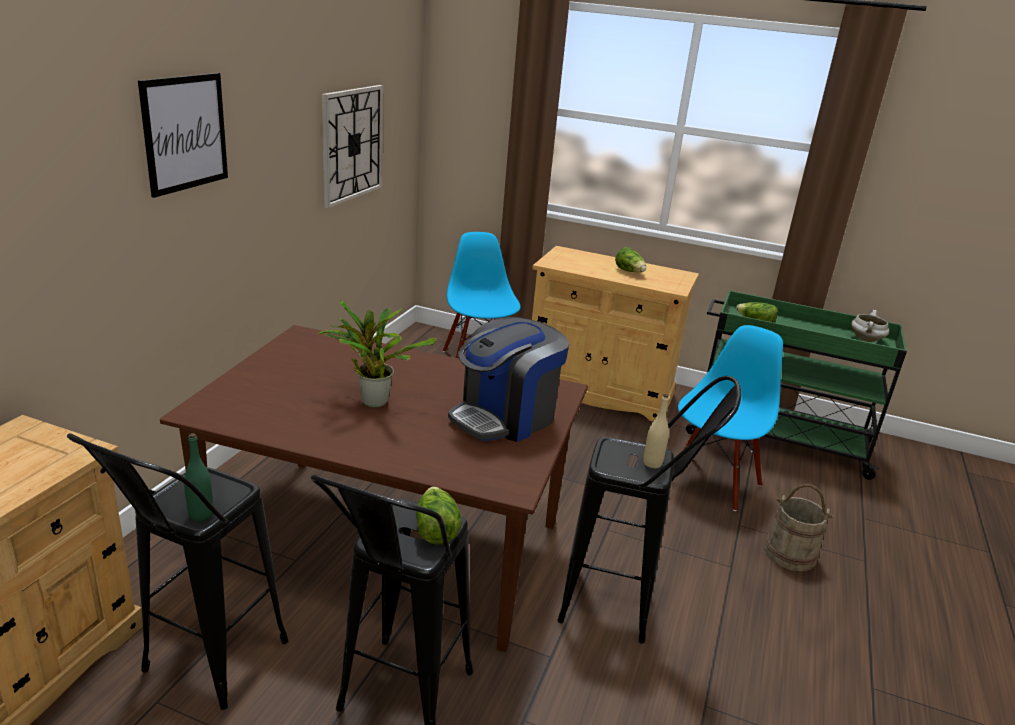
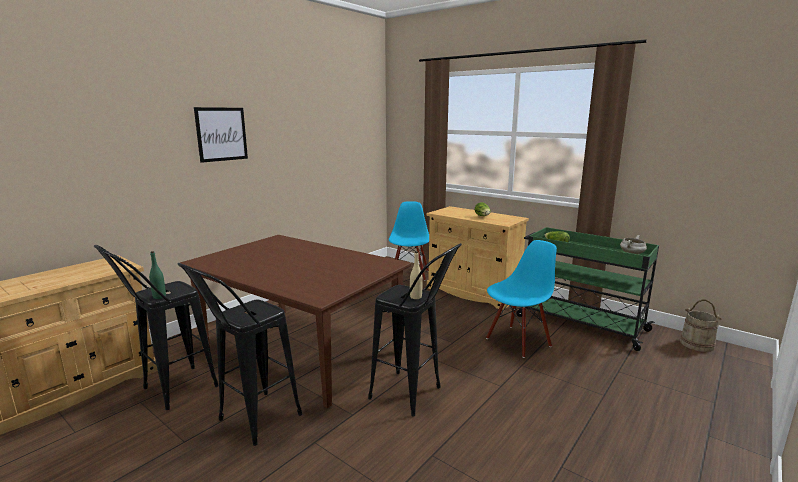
camera: 20 degrees right, 10 degrees down
potted plant [318,300,437,408] -> none
wall clock [322,85,383,208] -> none
lettuce [416,486,462,545] -> none
coffee machine [448,317,569,442] -> none
beige bucket [764,484,834,572] -> beige bucket moved to [680,299,722,352]

